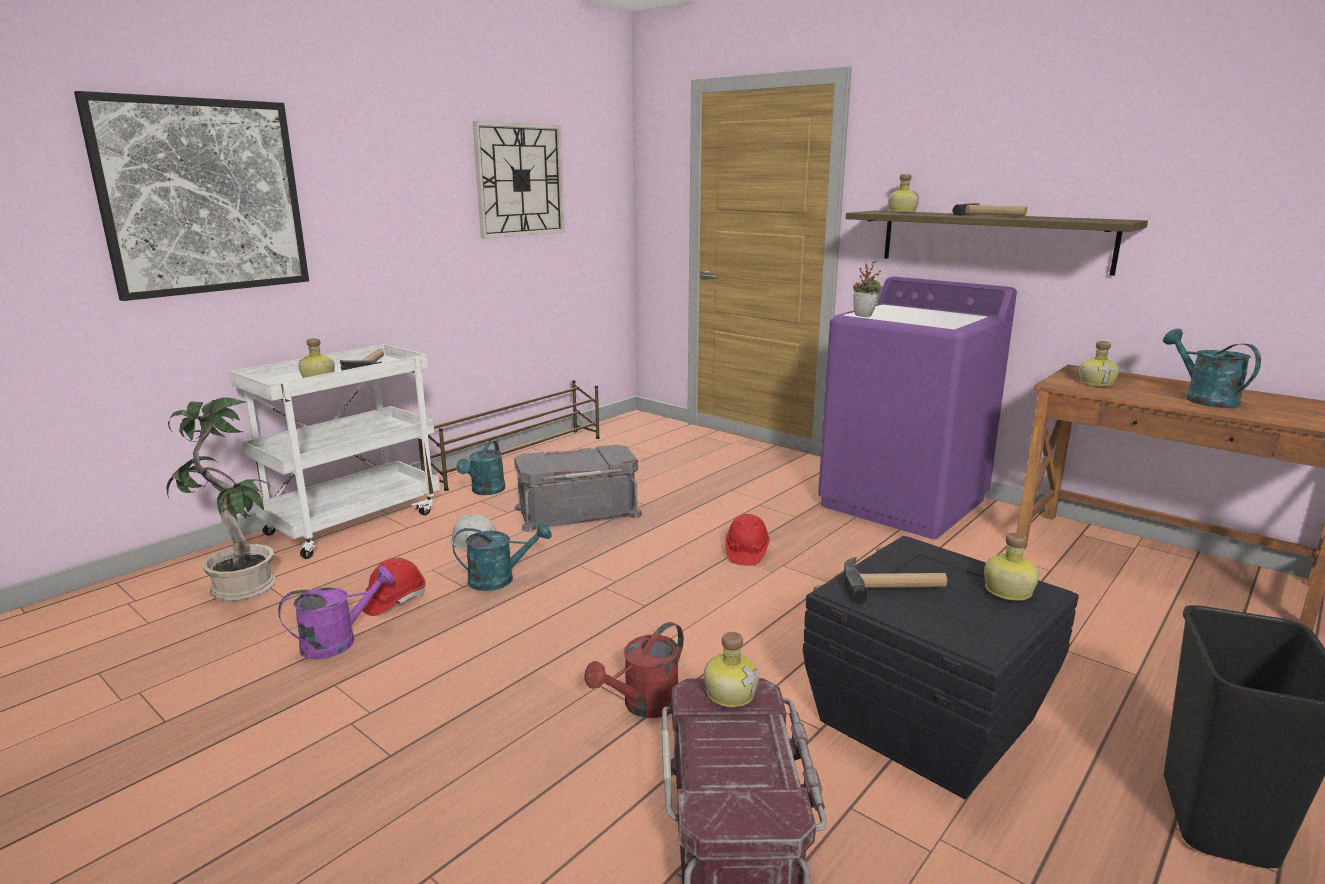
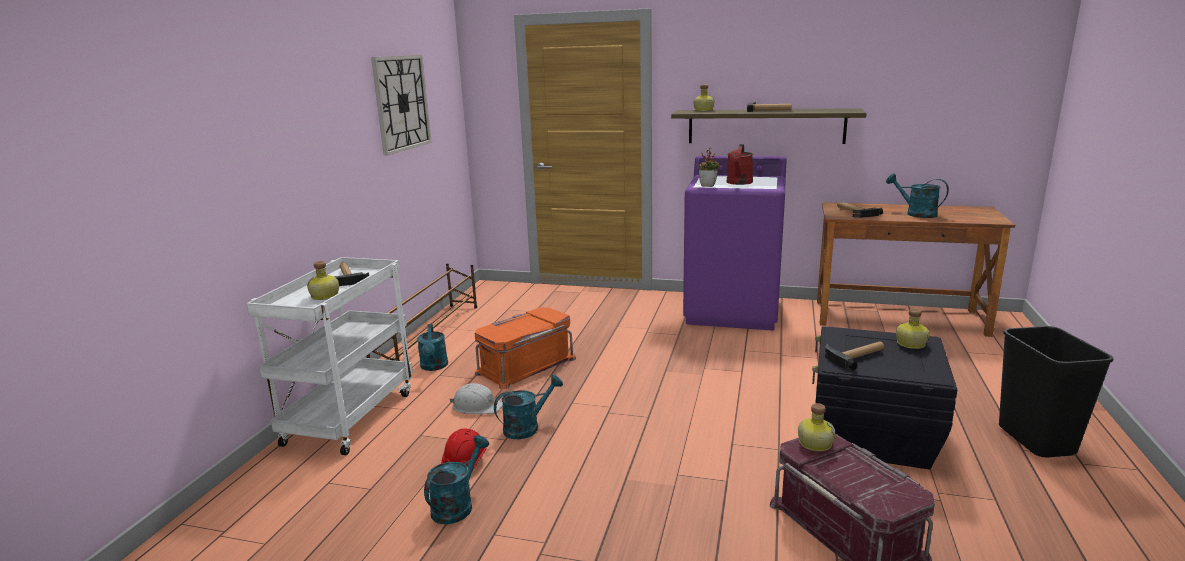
camera: 25 degrees left, 0 degrees up
picture [74,91,309,301] -> none
potted plant [166,397,276,601] -> none
purple watering can [278,566,395,659] -> turquoise watering can [424,435,489,524]
grey storage box [514,445,642,532] -> orange storage box [474,307,576,389]
red watering can [584,622,684,718] -> red watering can moved to [727,144,753,185]
red hard hat [725,514,770,566] -> none
bottle [1079,341,1119,387] -> hammer [837,202,883,218]

